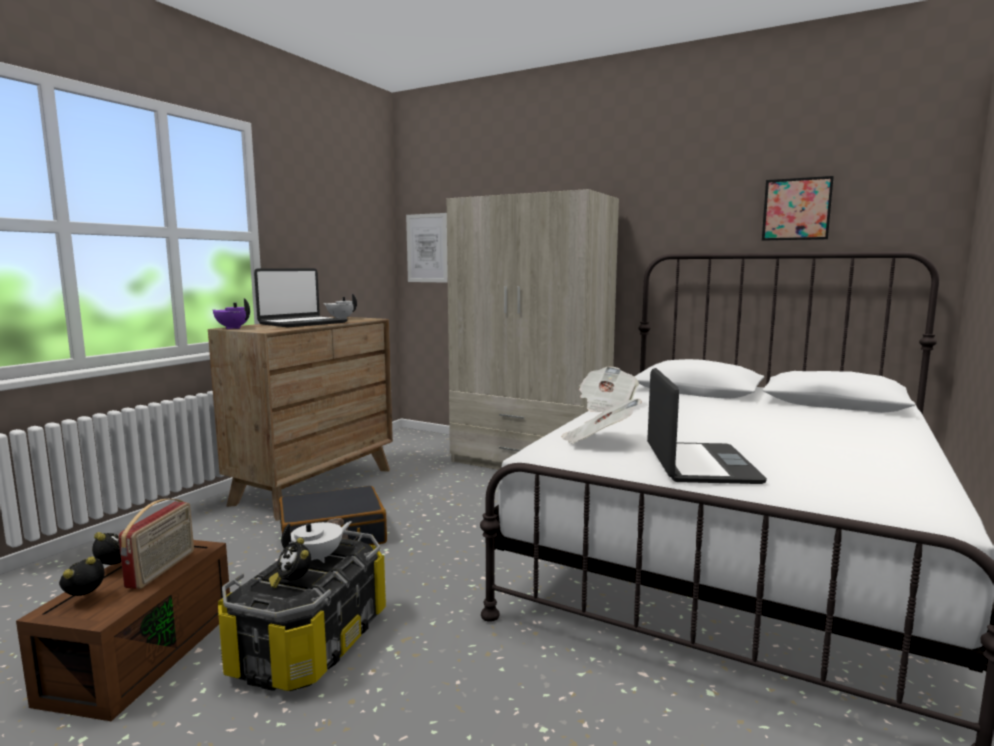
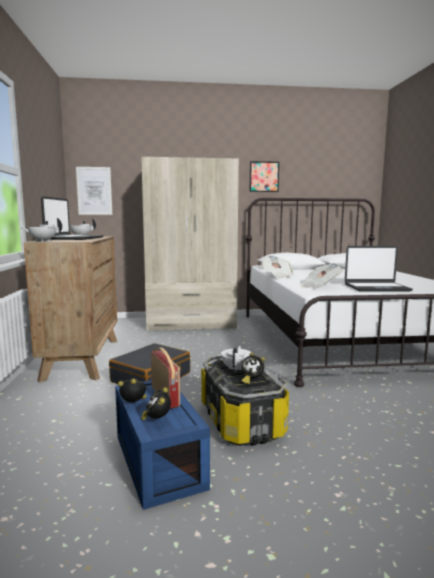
camera: 35 degrees left, 0 degrees up
brown storage box [16,540,230,721] -> blue storage box [115,380,210,510]
purple teapot [213,298,250,329] -> white teapot [20,218,62,242]
laptop [647,368,767,484] -> laptop turned 120 degrees clockwise [345,246,413,292]
picture [762,176,834,241] -> picture moved to [250,161,279,192]

